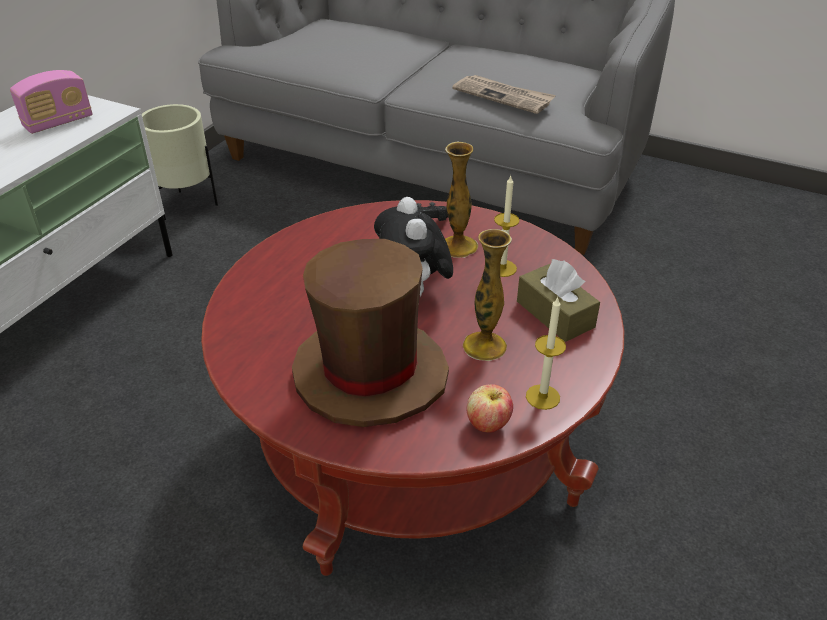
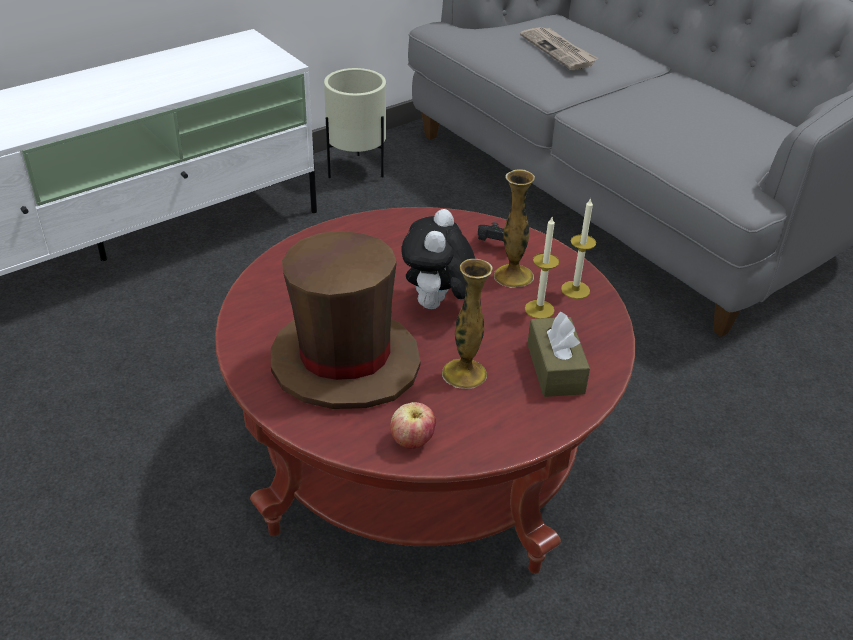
camera: 25 degrees right, 0 degrees up
radio [10,70,92,134] -> none
newspaper [453,75,556,114] -> newspaper moved to [520,27,598,71]
candle [526,296,566,410] -> candle moved to [561,197,596,299]

